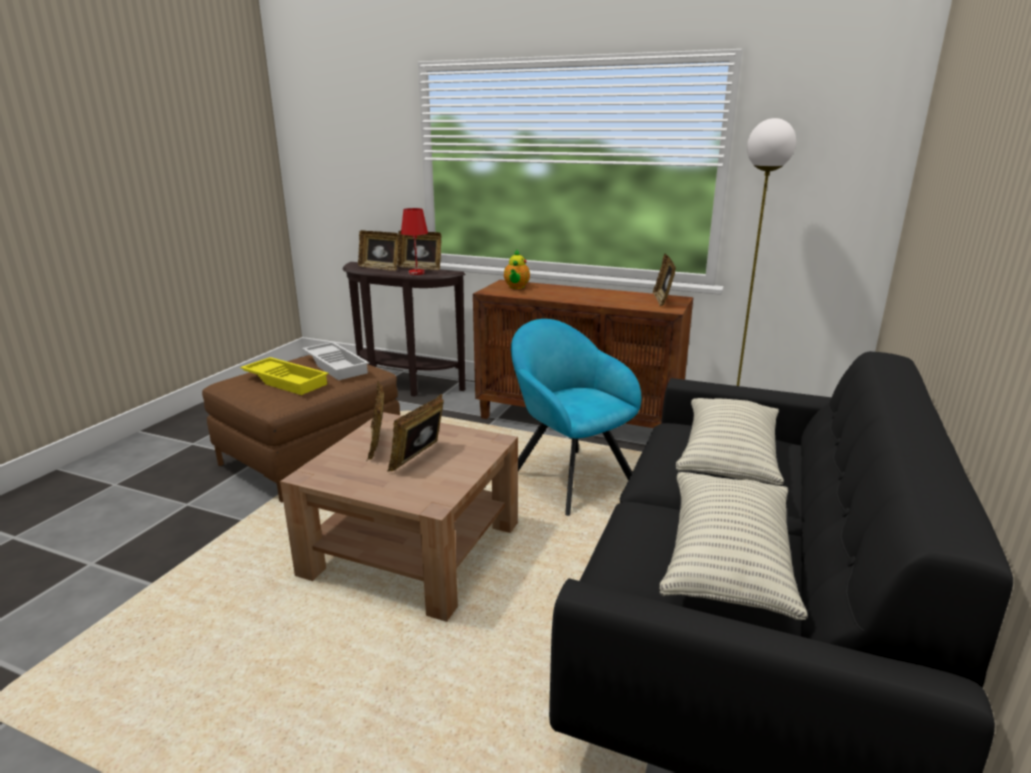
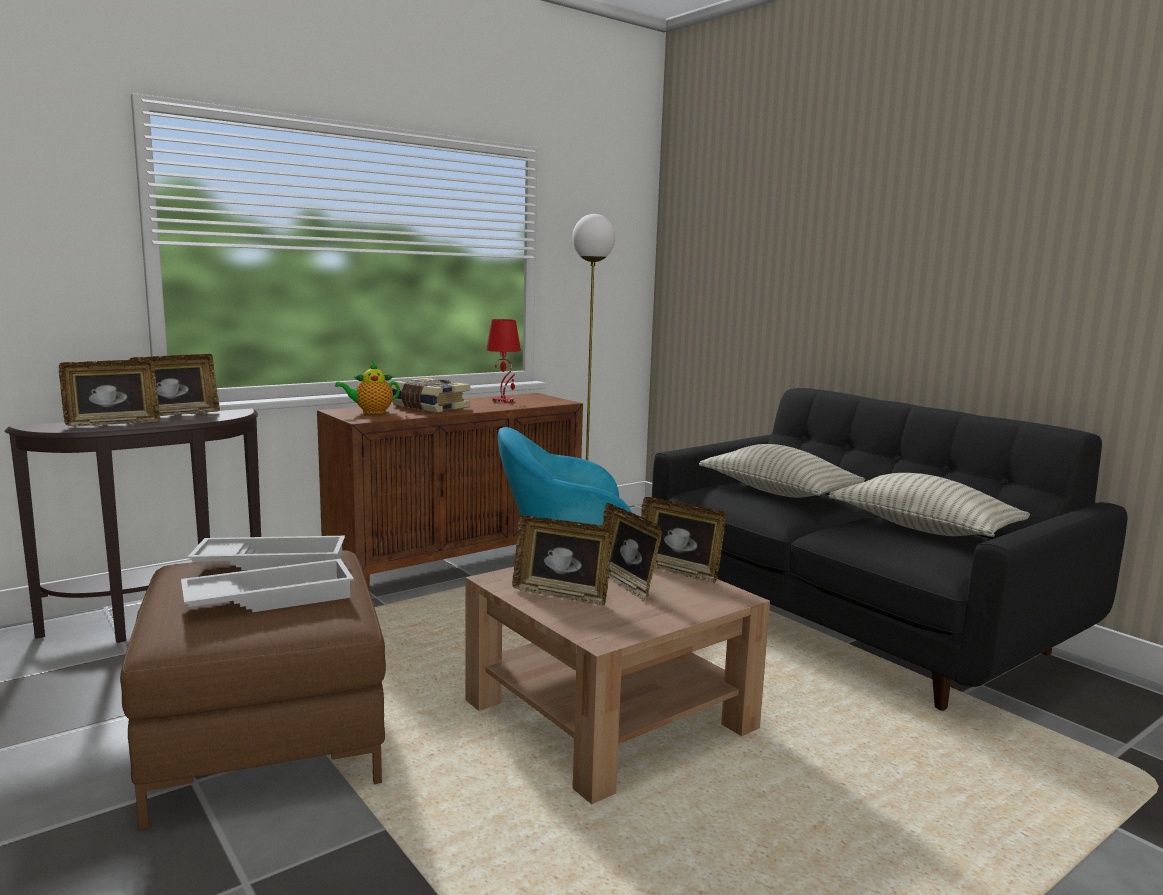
camera: 60 degrees left, 10 degrees down
yellow tray [240,357,329,395] -> white tray [181,559,354,612]
red table lamp [401,208,428,275] -> red table lamp moved to [486,319,521,403]
teapot [504,249,530,289] -> teapot turned 120 degrees clockwise [335,361,400,414]
picture frame [653,254,676,307] -> picture frame moved to [641,497,726,583]
none -> book [391,378,470,412]

